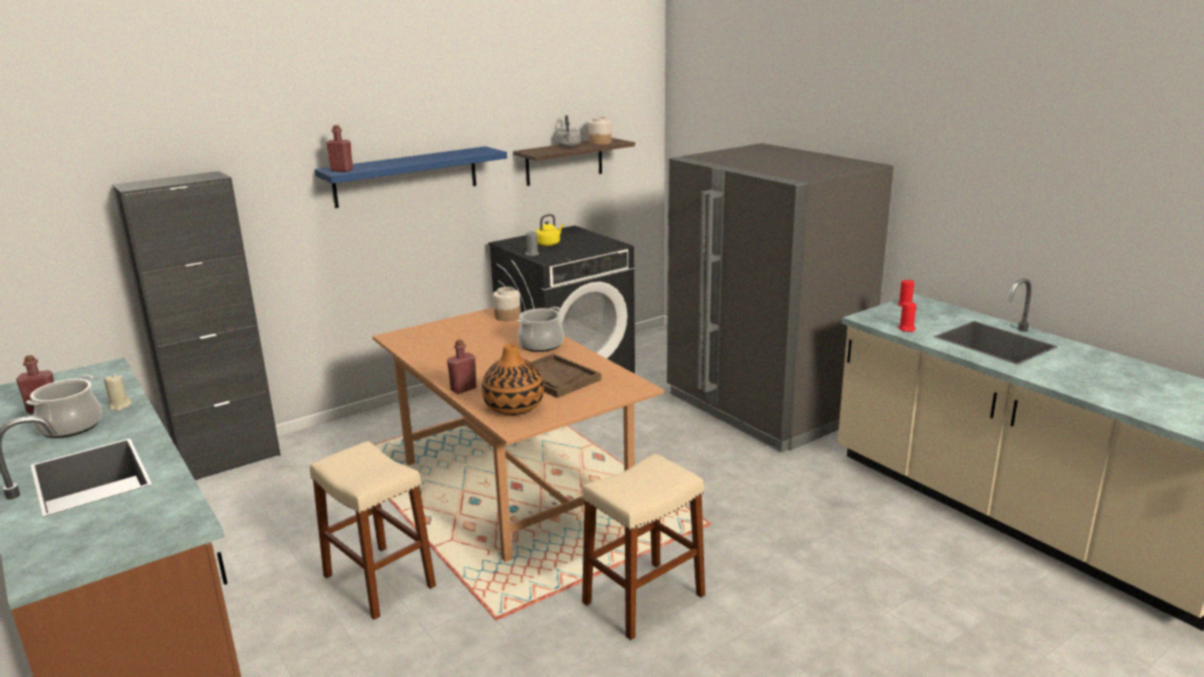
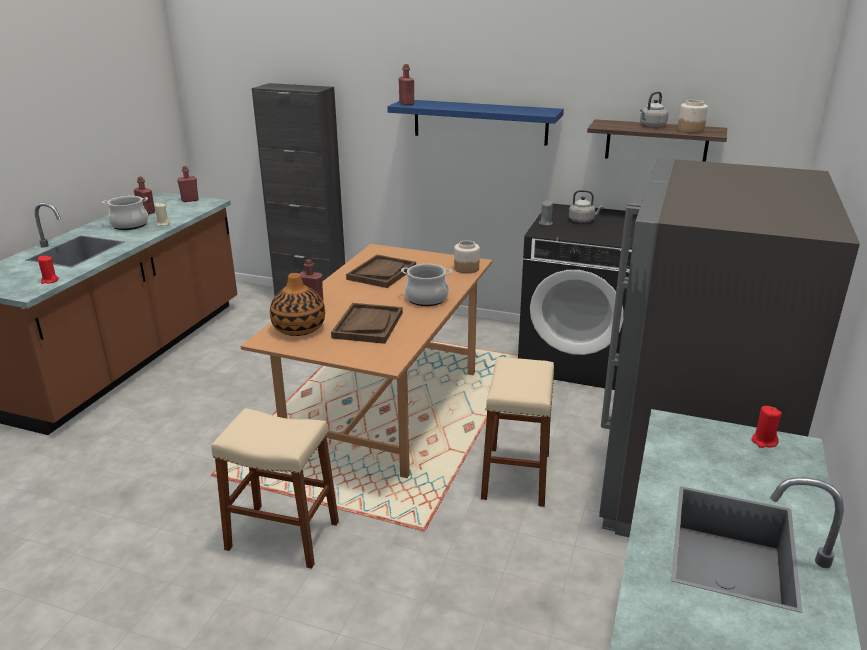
camera: 55 degrees right, 5 degrees up
beige stool [310,441,436,620] -> beige stool moved to [481,357,554,507]
yellow kettle [535,214,564,246] -> grey kettle [569,190,603,223]
red candle [898,302,916,332] -> red candle moved to [38,255,59,284]
none -> red bottle [177,166,199,202]
none -> brown tray [346,255,416,288]

